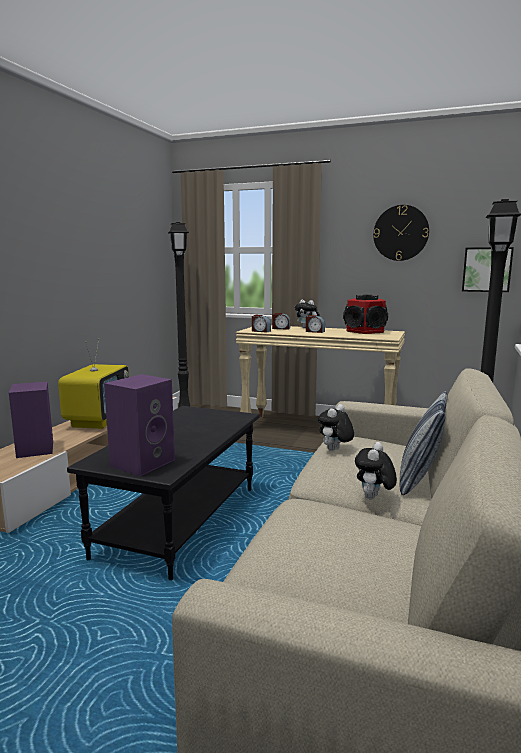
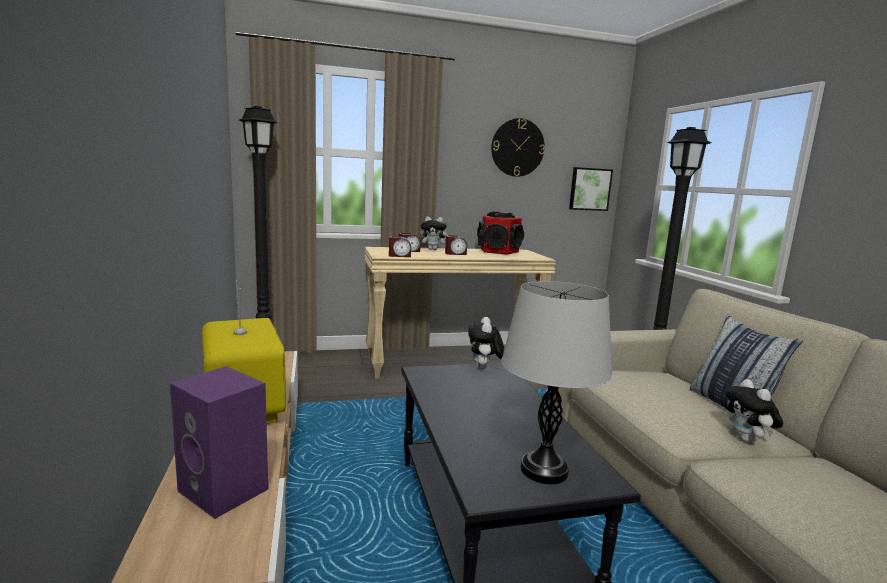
camera: 35 degrees left, 0 degrees up
purple speaker [104,374,175,476] -> grey table lamp [501,281,612,484]
plush toy [318,404,354,451] -> plush toy moved to [468,317,504,370]

